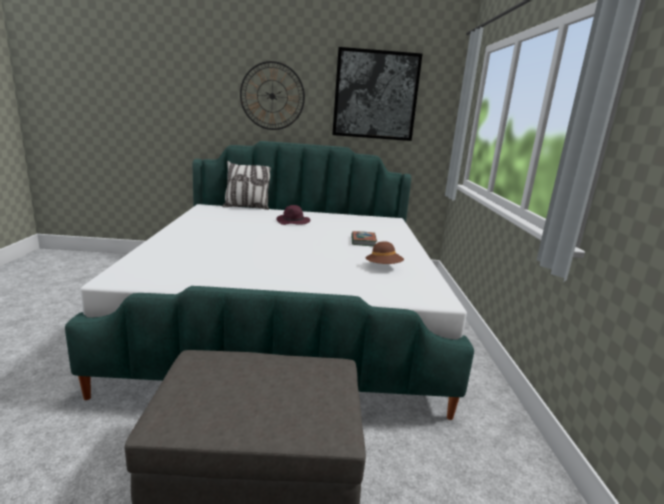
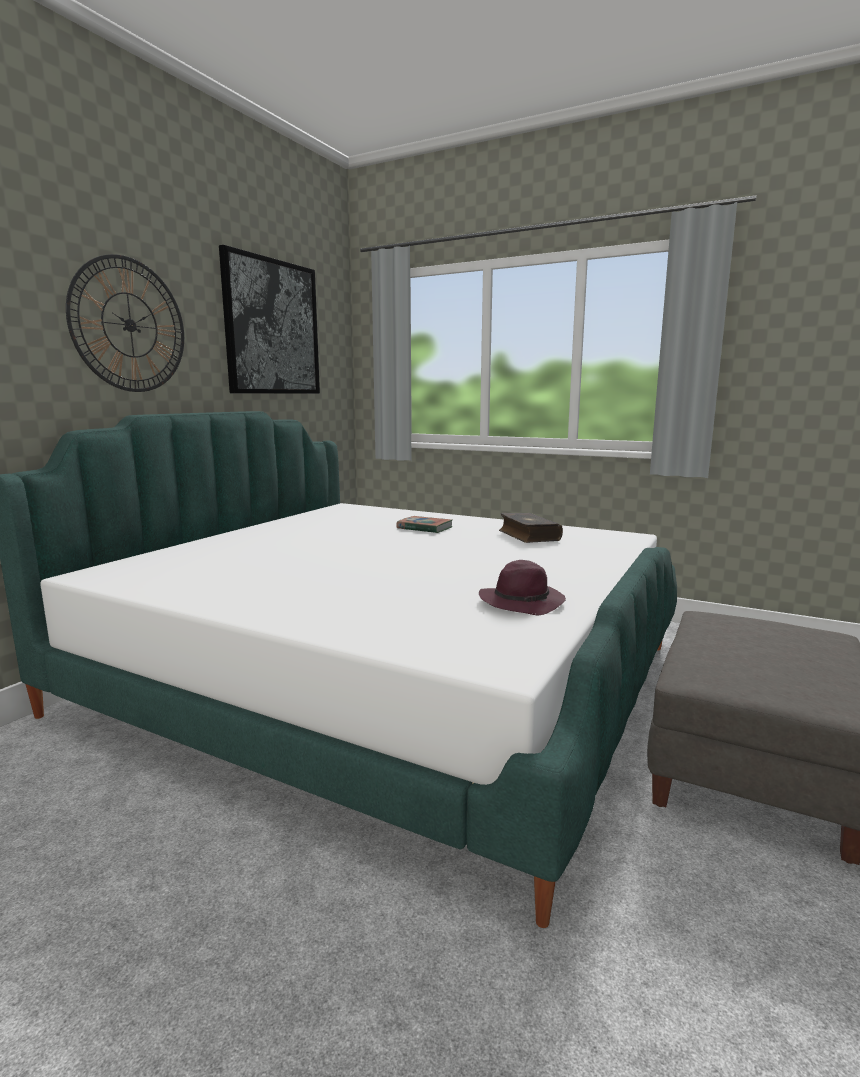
camera: 60 degrees left, 5 degrees down
pillow [222,161,271,210] -> none
purple hat [276,205,310,225] -> purple hat moved to [479,560,566,615]
brown hat [366,241,404,264] -> book [499,513,563,543]

